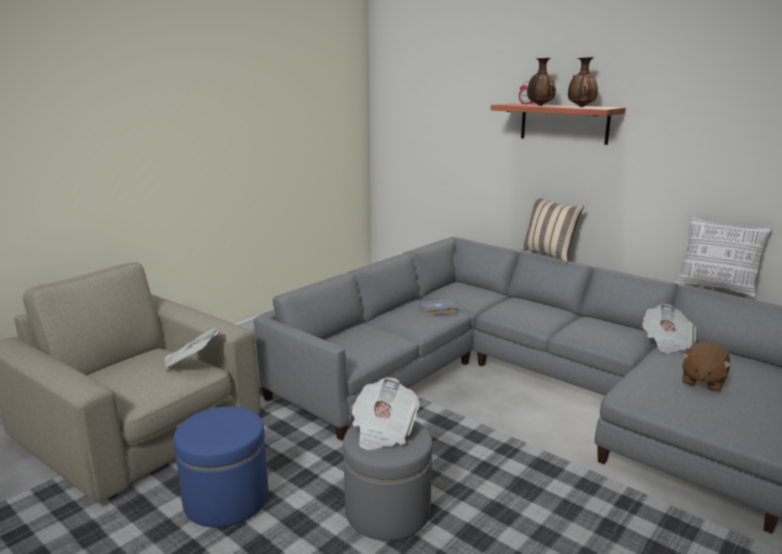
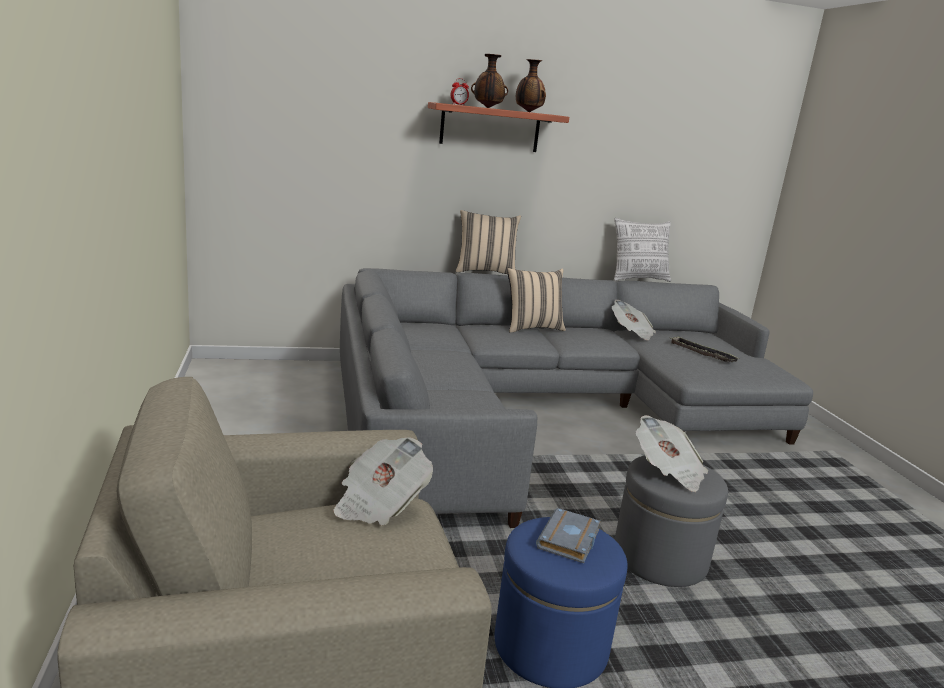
camera: 55 degrees left, 0 degrees up
grey book [420,300,457,316] -> grey book moved to [536,508,601,563]
brown plush toy [682,342,732,392] -> tray [671,337,740,362]
none -> beige pillow [507,268,566,333]

